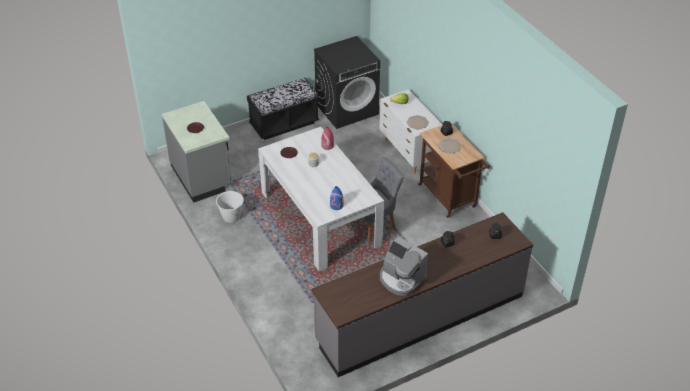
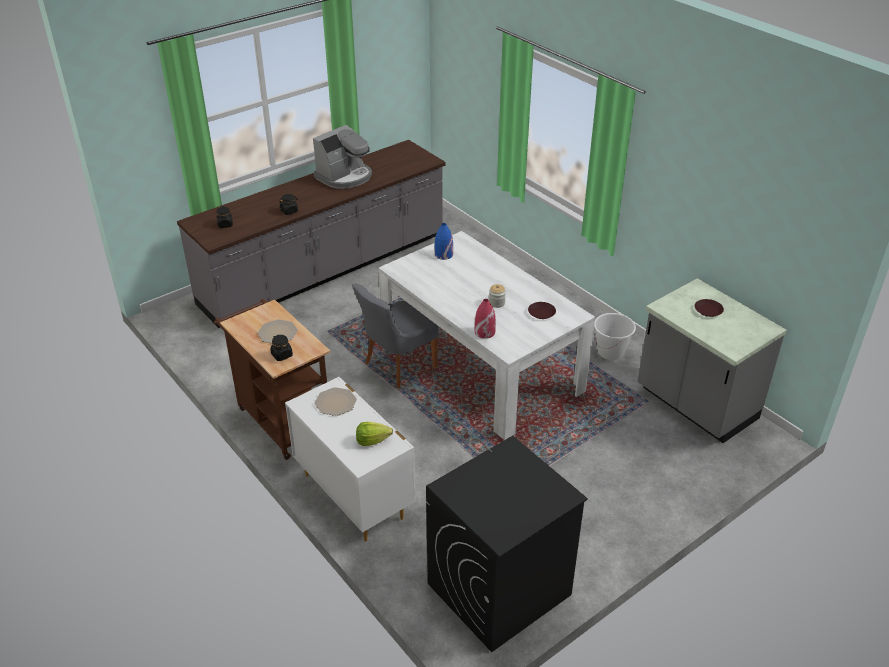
camera: 170 degrees right, 5 degrees down
black bench [247,78,319,140] -> none
coffee machine [380,236,428,296] -> coffee machine turned 105 degrees clockwise [313,125,372,189]

